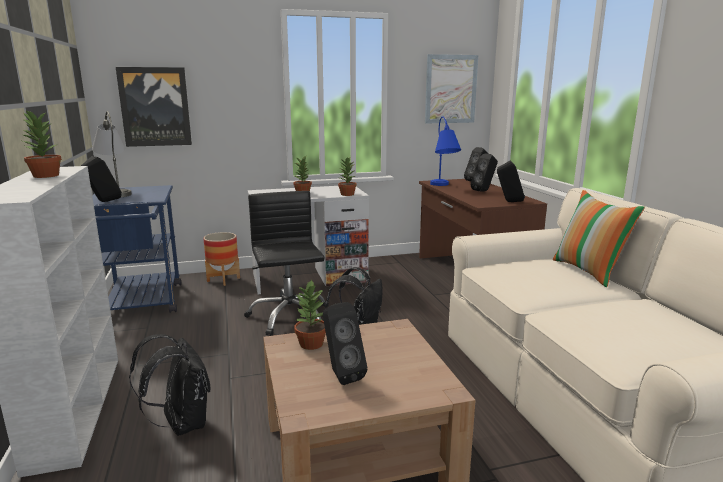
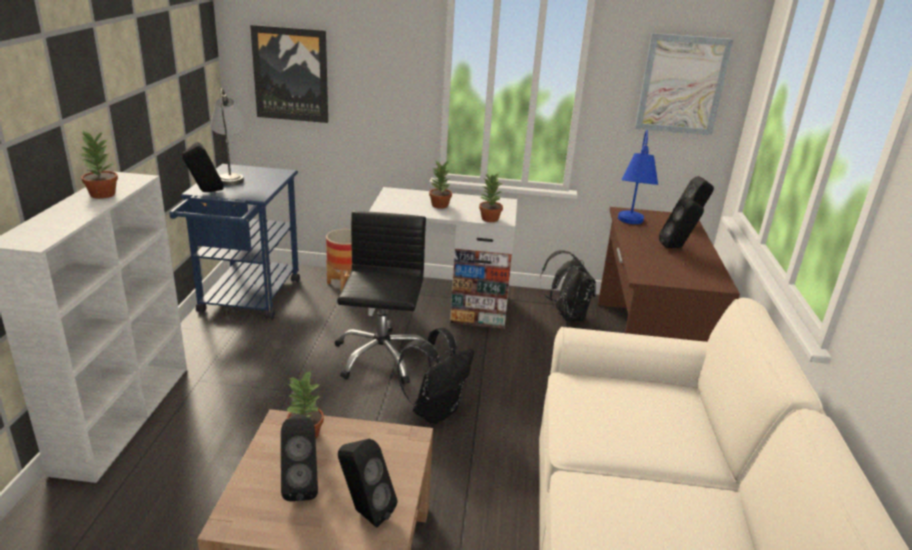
camera: 20 degrees right, 10 degrees up
black backpack [129,334,210,436] -> black backpack moved to [540,250,596,321]
black speaker [497,161,525,202] -> black speaker moved to [338,439,397,527]
pillow [553,190,645,287] -> none

